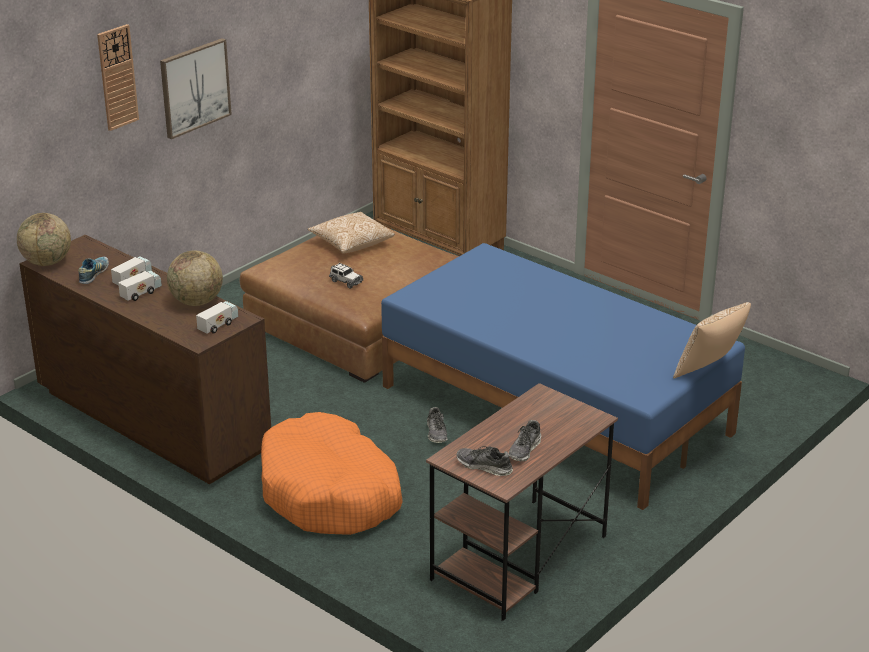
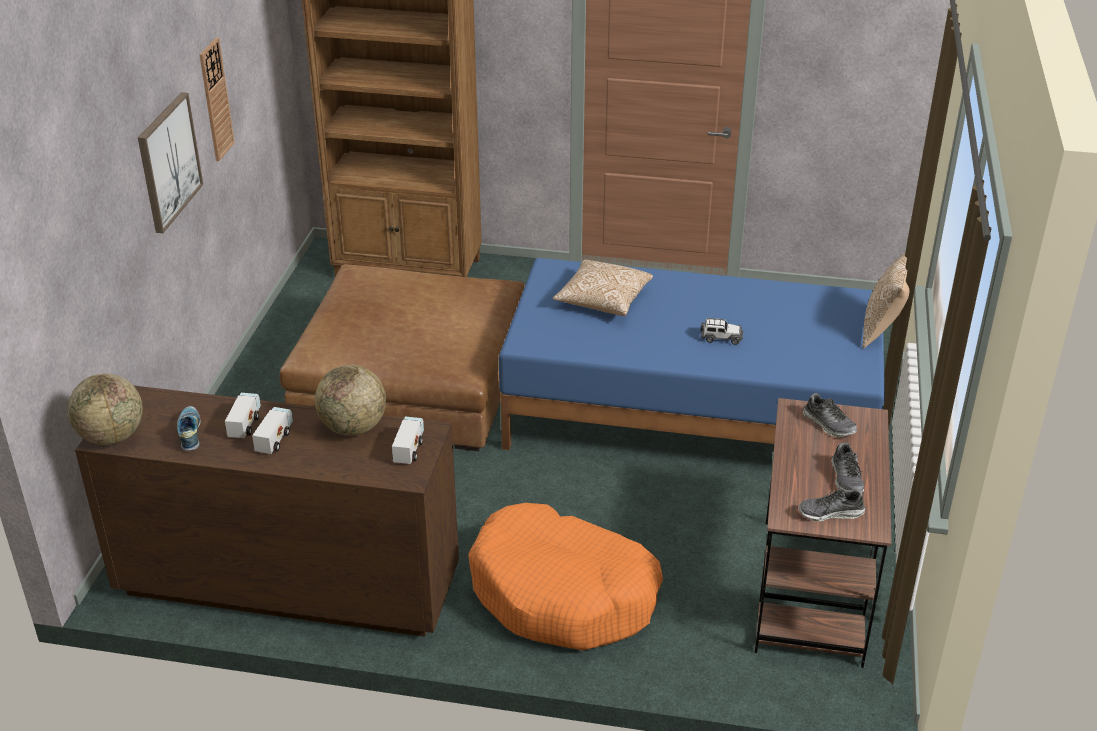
camera: 30 degrees left, 5 degrees up
wall clock [97,24,139,131] -> wall clock moved to [199,37,235,161]
pillow [308,212,395,253] -> pillow moved to [553,260,653,316]
toy car [329,263,363,289] -> toy car moved to [701,318,743,345]
shoe [427,407,447,443] -> shoe moved to [803,393,857,438]

